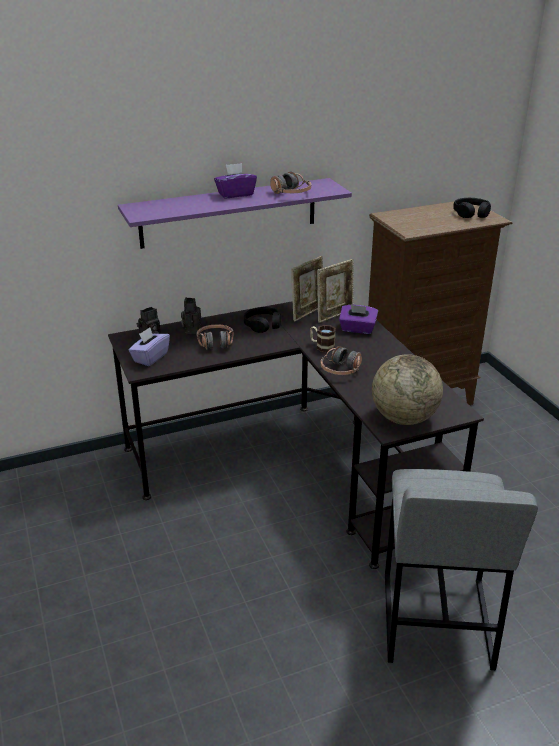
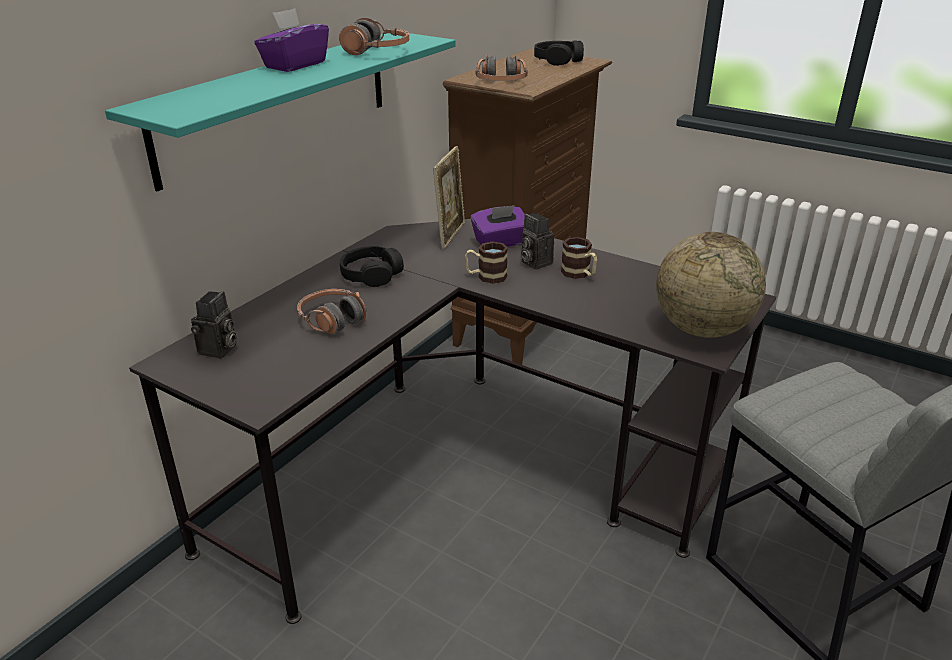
camera: 35 degrees left, 0 degrees up
purple shelf [118,178,352,249] -> turquoise shelf [105,33,456,191]
purple tissue box [128,327,170,366] -> none
camera [181,297,202,333] -> camera moved to [521,213,554,270]
picture frame [291,256,323,322] -> none
headphones [321,346,362,375] -> headphones moved to [476,55,528,81]
none -> mug [561,237,597,279]

